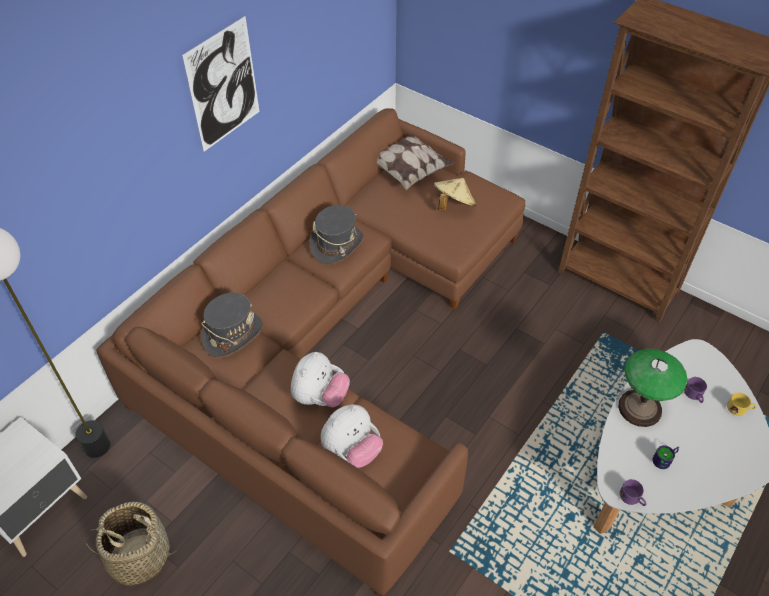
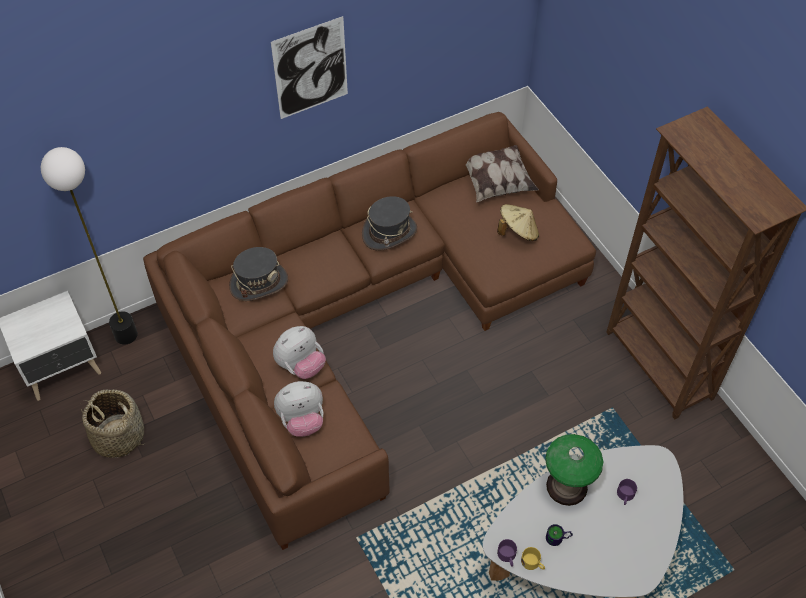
camera: 25 degrees right, 5 degrees up
yellow mug [727,392,756,416] -> yellow mug moved to [521,547,545,570]

